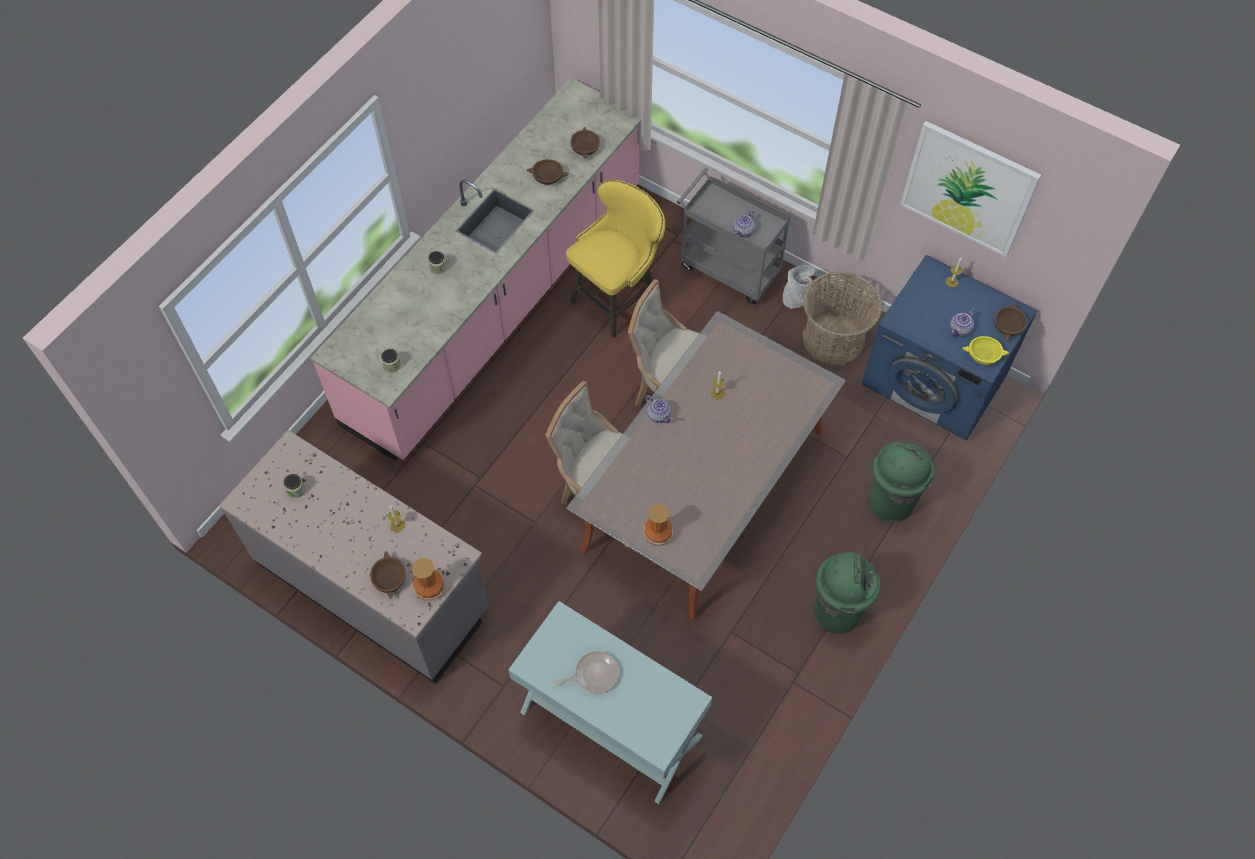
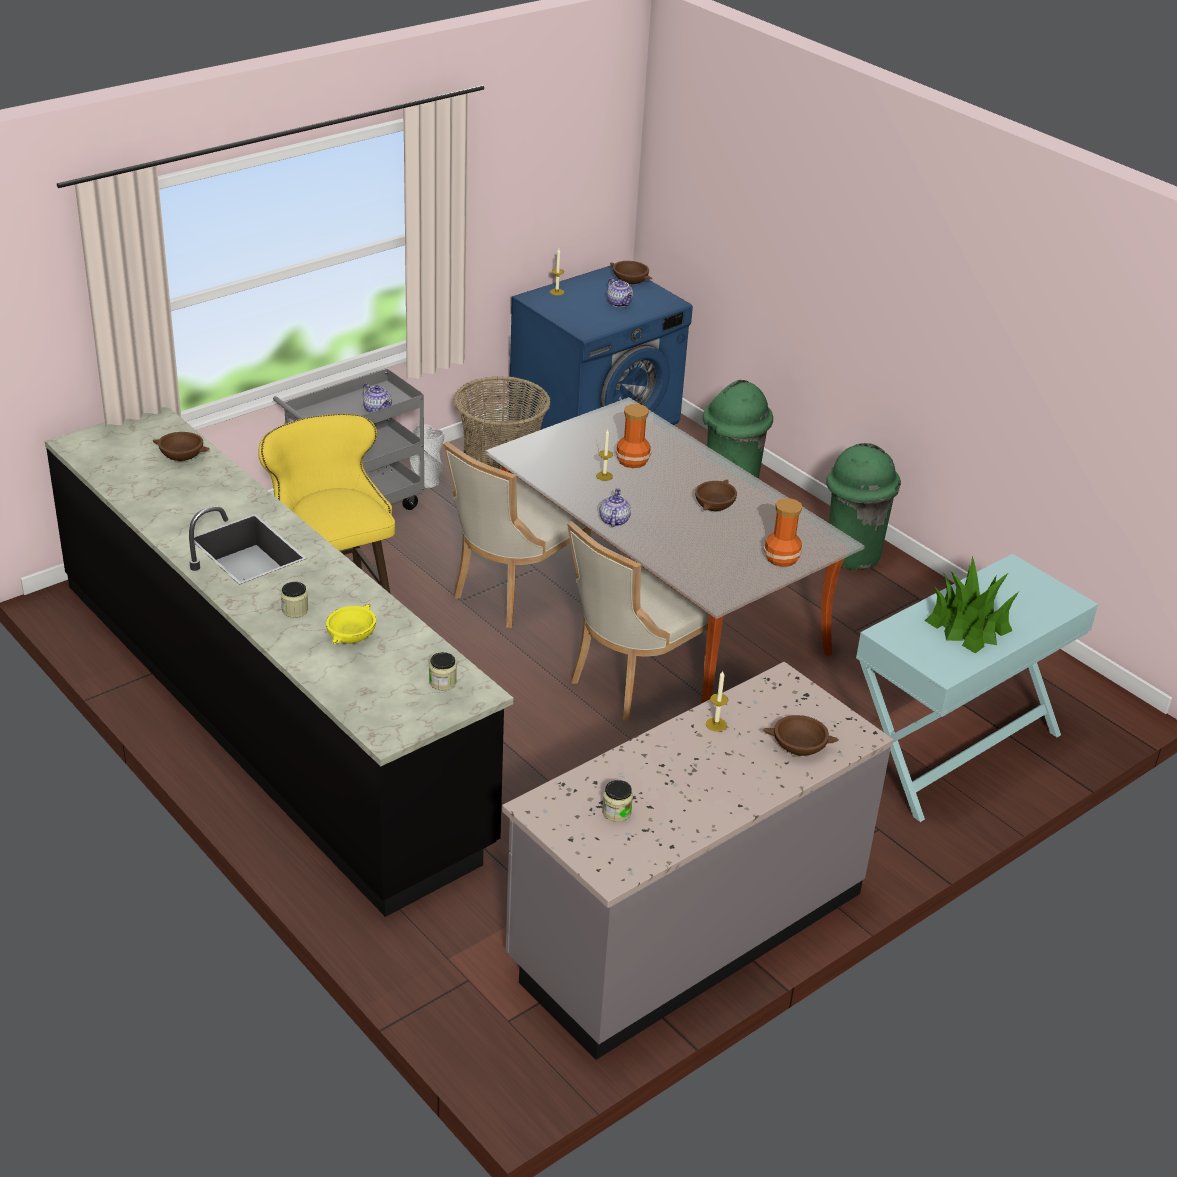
camera: 75 degrees left, 25 degrees down
pink counter [310,78,641,461] -> black counter [45,407,513,917]
vase [412,558,445,600] -> vase moved to [615,404,651,468]
brown bowl [526,159,569,185] -> brown bowl moved to [695,480,737,511]
frying pan [554,651,619,694] -> potted plant [925,556,1019,653]
teapot [645,395,673,423] -> teapot turned 60 degrees counterclockwise [600,488,631,527]
picture [900,121,1041,257] -> none
yellow bowl [962,336,1009,365] -> yellow bowl moved to [326,604,376,644]

